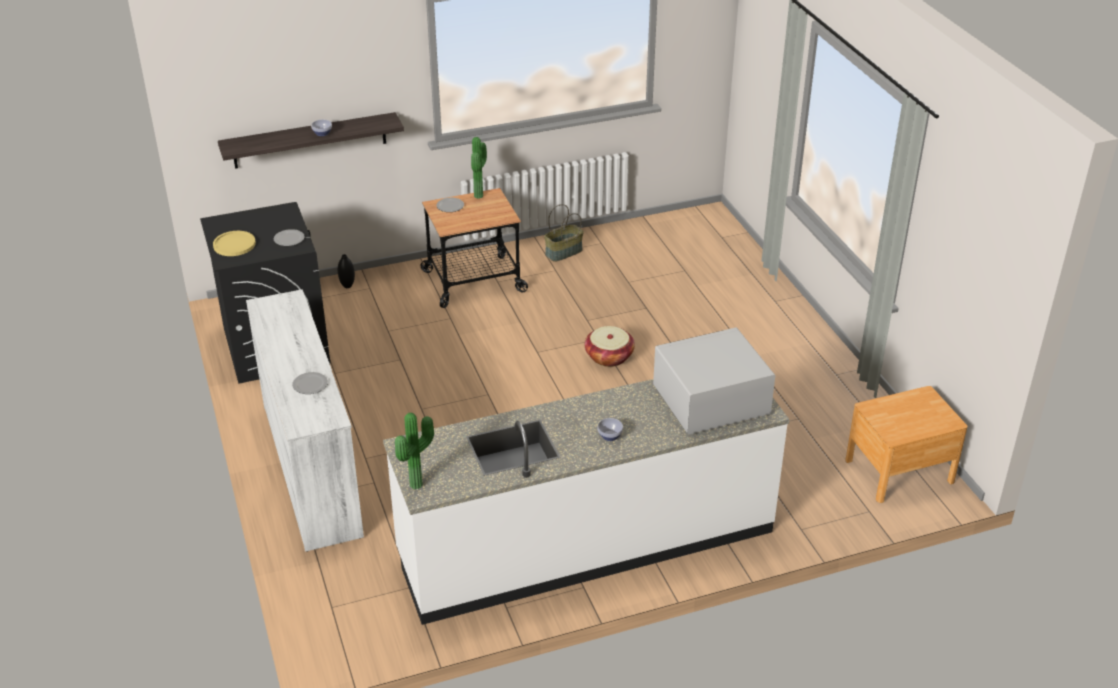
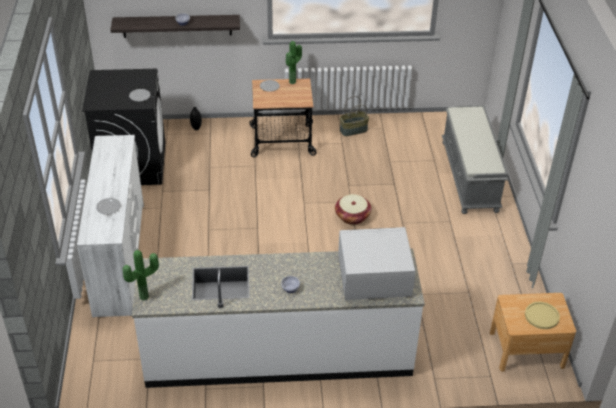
camera: 15 degrees right, 5 degrees up
yellow plate [213,231,256,256] -> yellow plate moved to [525,302,560,329]
none -> grey bench [442,105,508,214]

